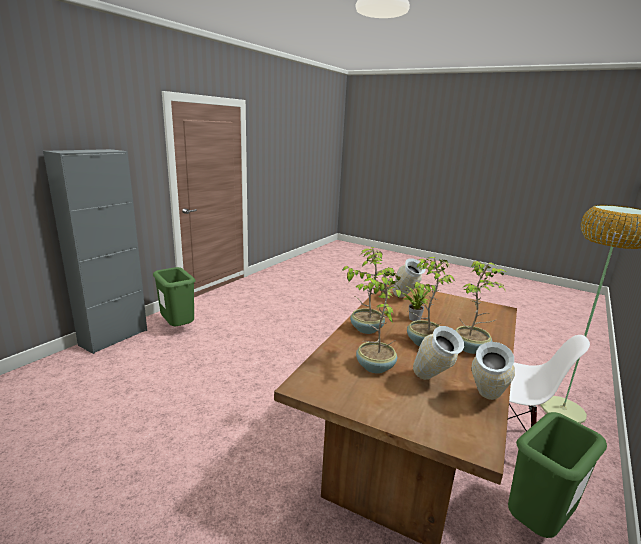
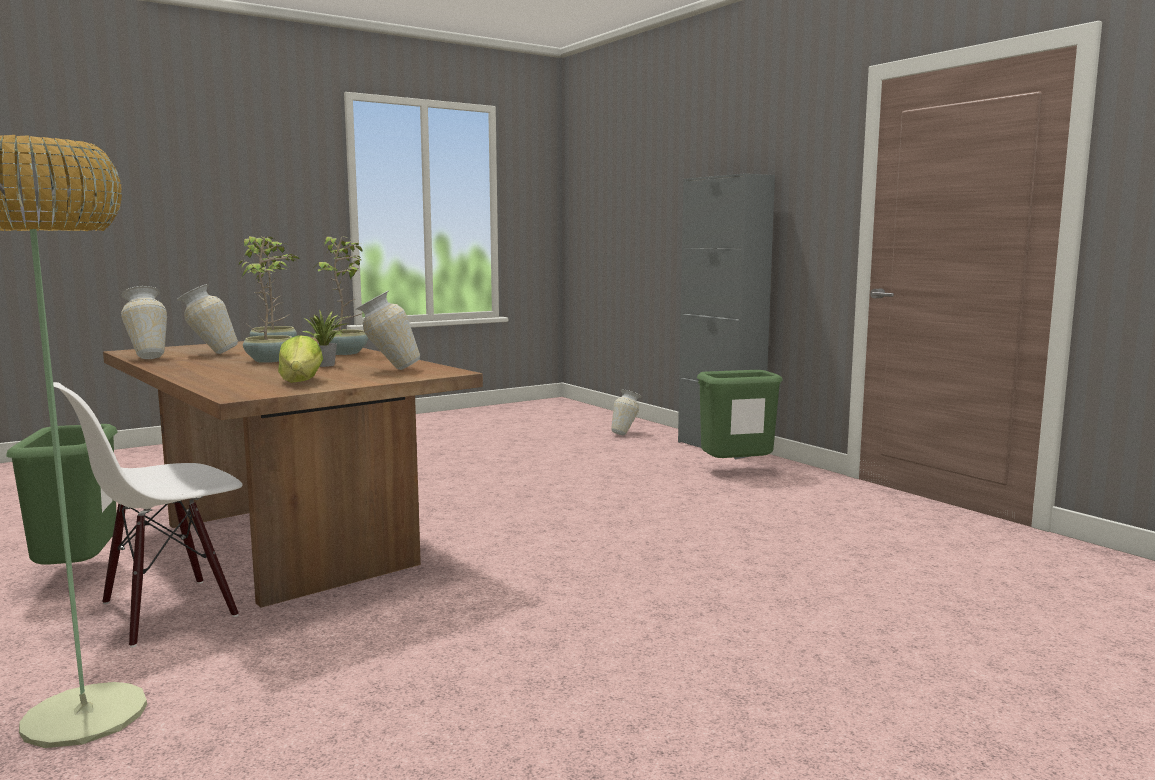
camera: 115 degrees right, 10 degrees down
potted plant [455,261,506,354] -> none
none -> lettuce [278,335,323,383]
none -> vase [611,390,641,435]

